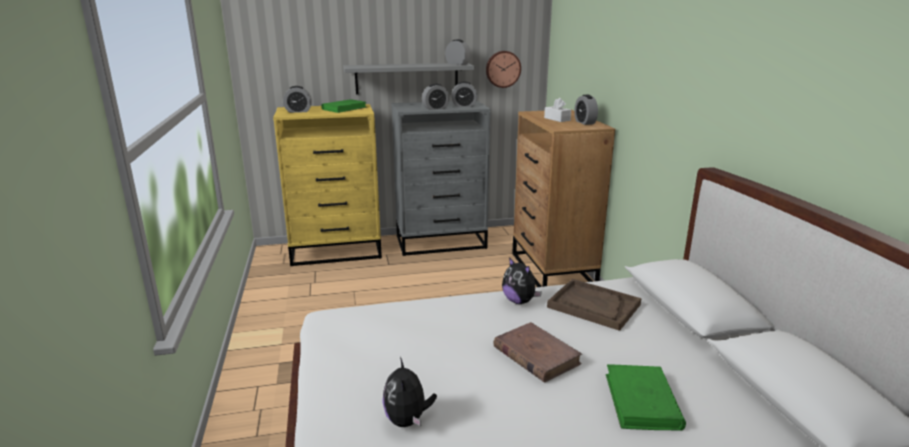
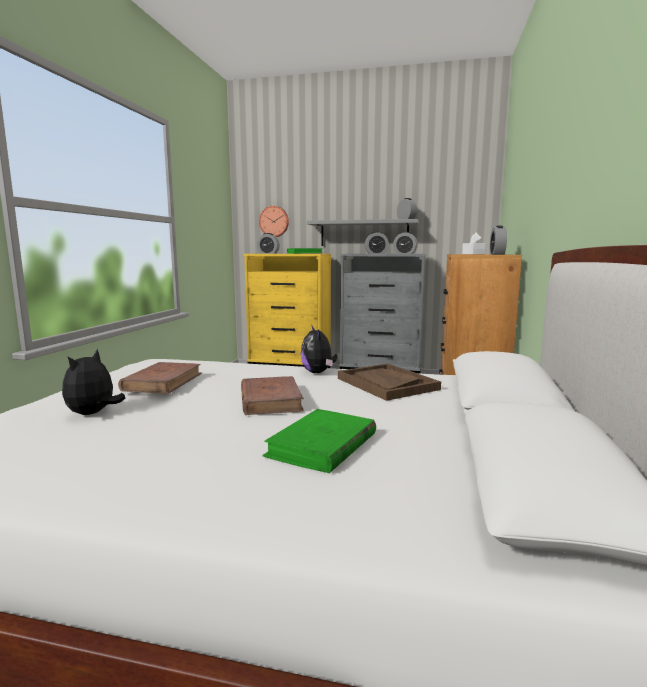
camera: 25 degrees right, 10 degrees down
wall clock [486,51,521,88] -> wall clock moved to [259,206,289,237]
none -> brown book [118,362,202,394]

